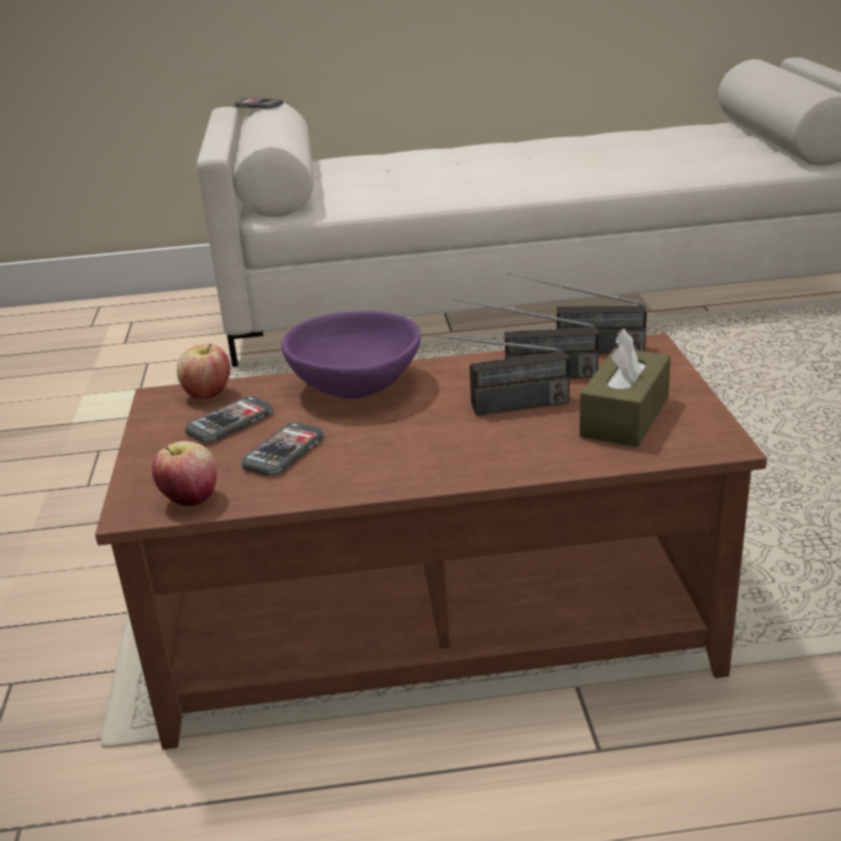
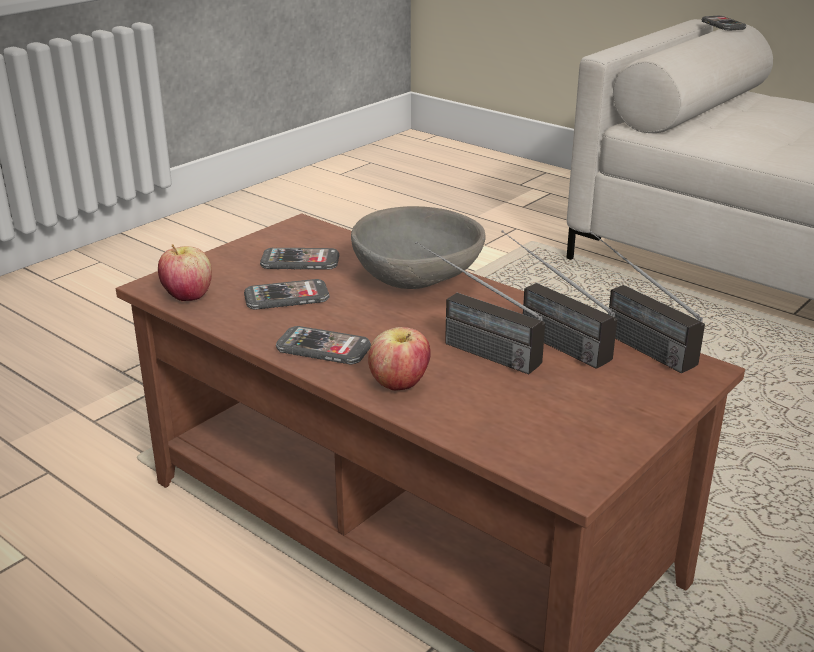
camera: 45 degrees right, 0 degrees up
apple [177,343,230,399] -> apple moved to [368,327,430,391]
purple bowl [281,311,421,398] -> grey bowl [351,206,486,289]
brown tissue box [579,328,671,447] -> none
none -> phone [276,326,371,364]

